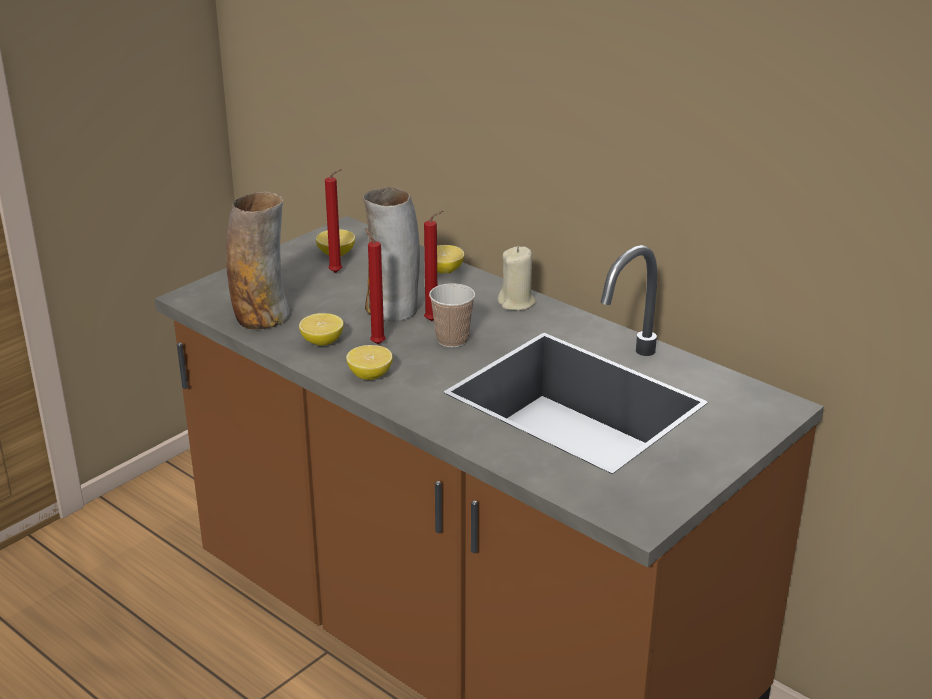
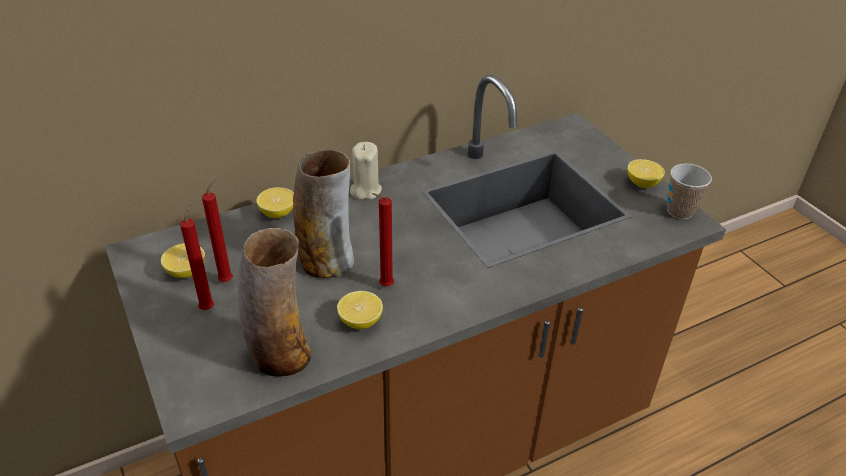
camera: 70 degrees left, 10 degrees up
lemon [346,345,393,380] -> lemon moved to [627,159,665,188]
red candle [424,211,443,321] -> red candle moved to [180,204,214,310]
cup [429,283,475,348] -> cup moved to [667,164,712,219]

